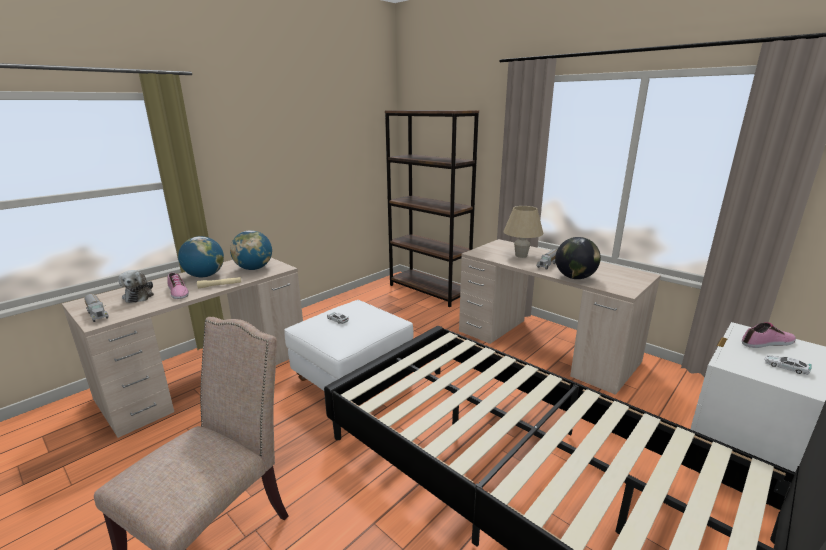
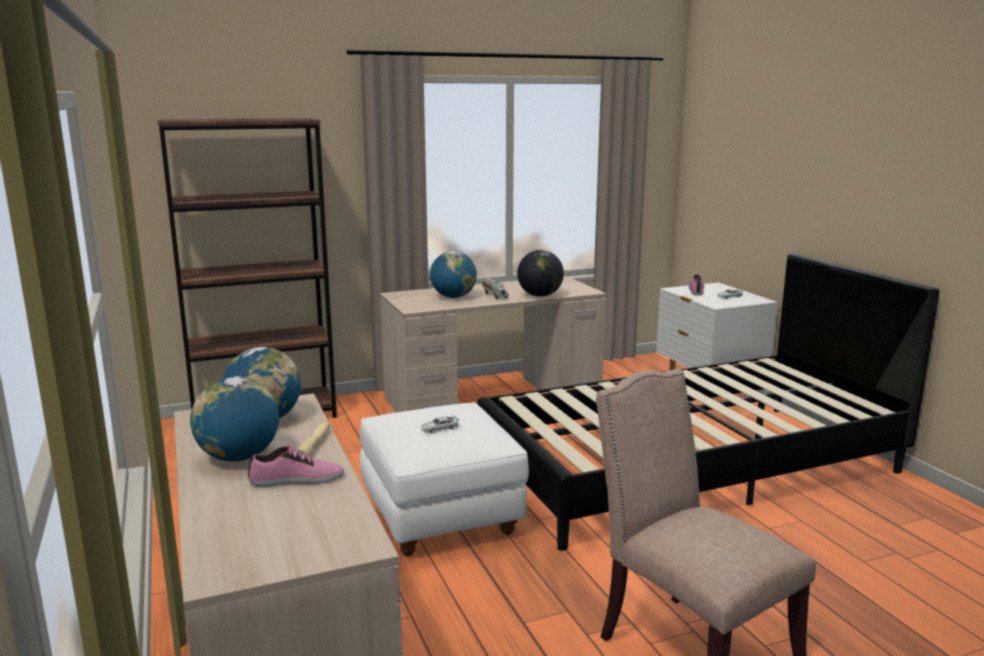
camera: 65 degrees left, 5 degrees down
toy truck [84,294,109,322] -> none
plush toy [118,270,154,303] -> none
beige table lamp [503,206,544,258] -> globe [430,251,477,298]

